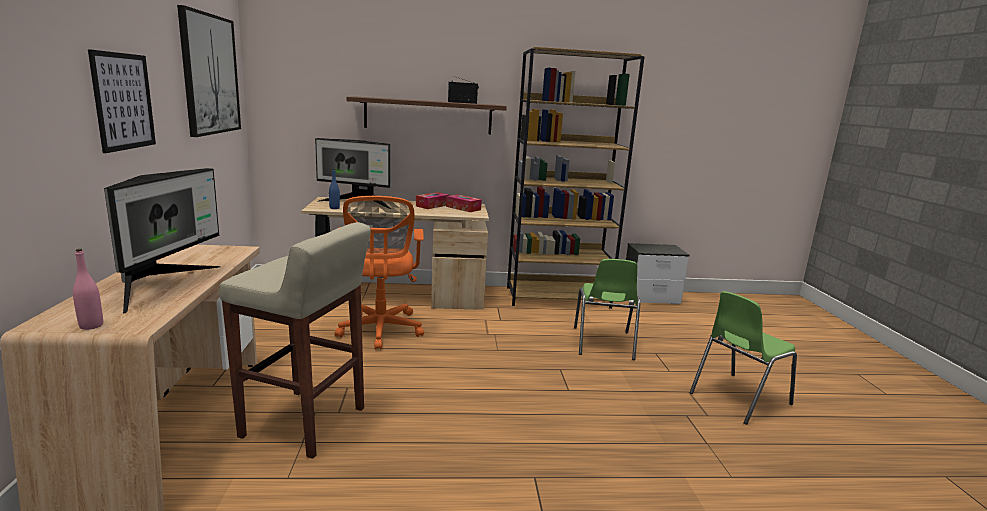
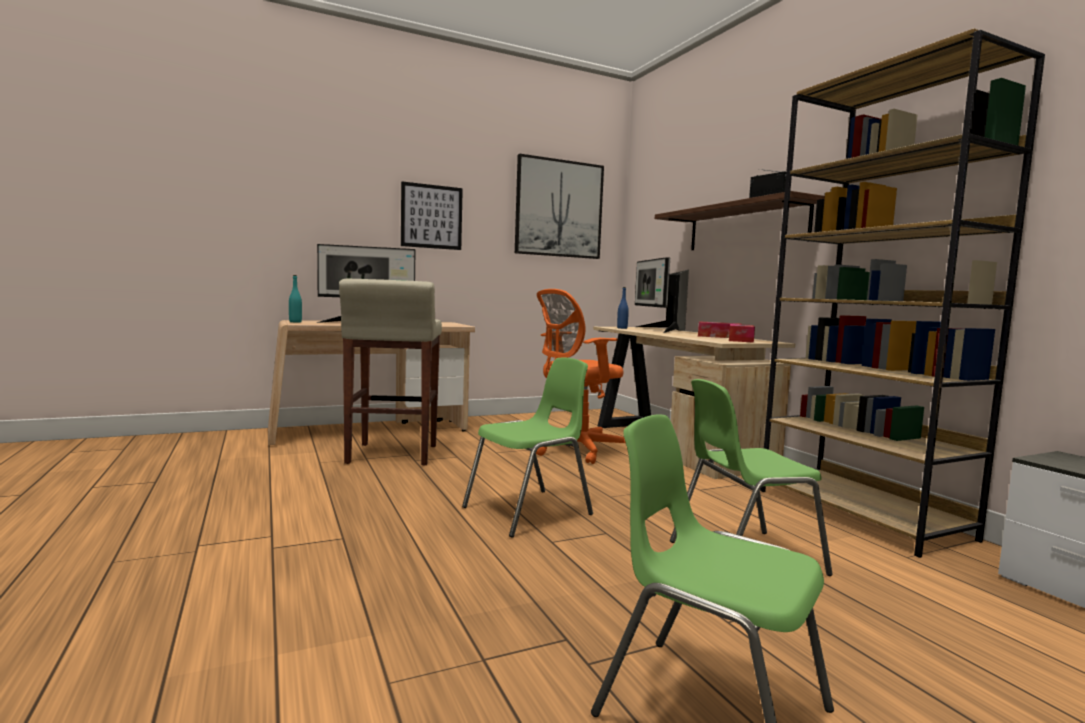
camera: 70 degrees right, 10 degrees down
pink bottle [73,249,103,330] -> turquoise bottle [289,275,302,322]
none -> green chair [462,357,593,537]

